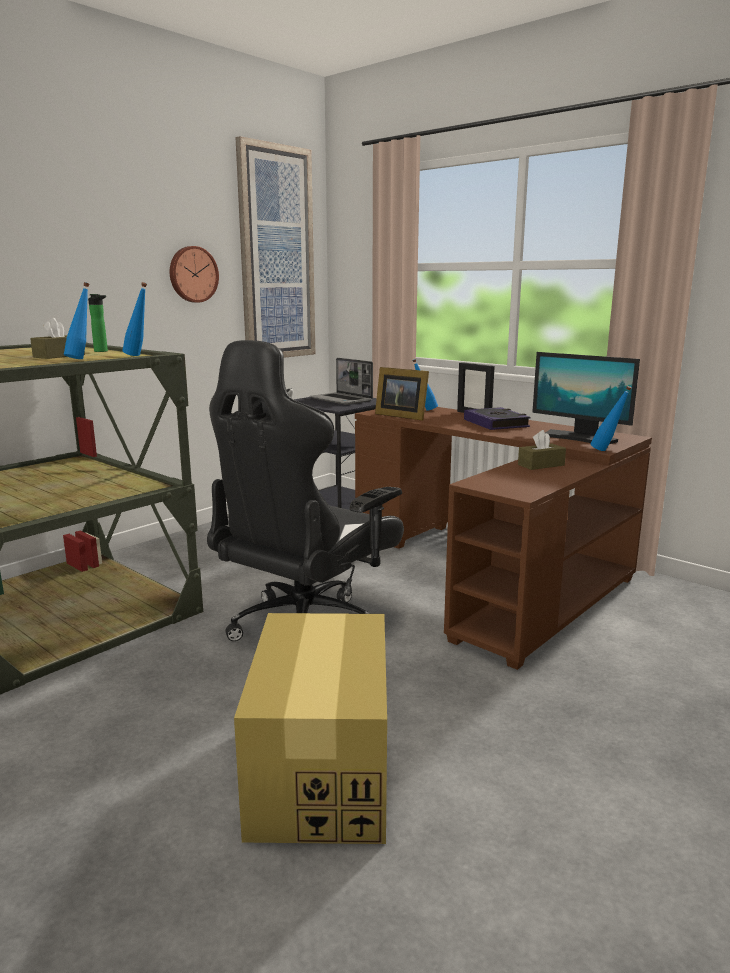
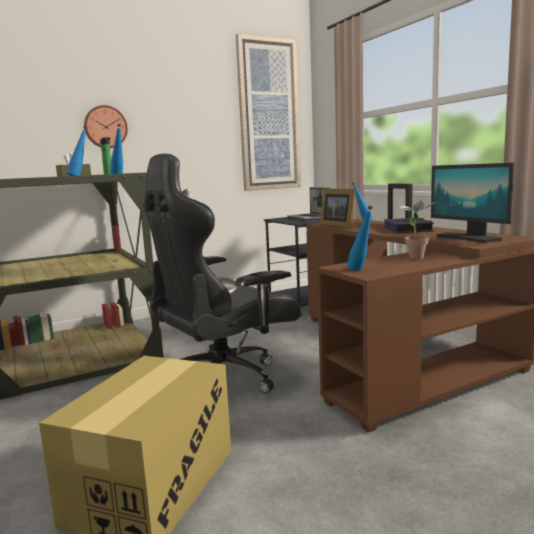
camera: 20 degrees right, 5 degrees down
wall clock [170,246,219,303] -> wall clock moved to [84,105,128,148]
brown tissue box [518,430,566,470] -> potted plant [398,198,434,259]
blue bottle [590,386,632,451] -> blue bottle moved to [347,205,373,271]

